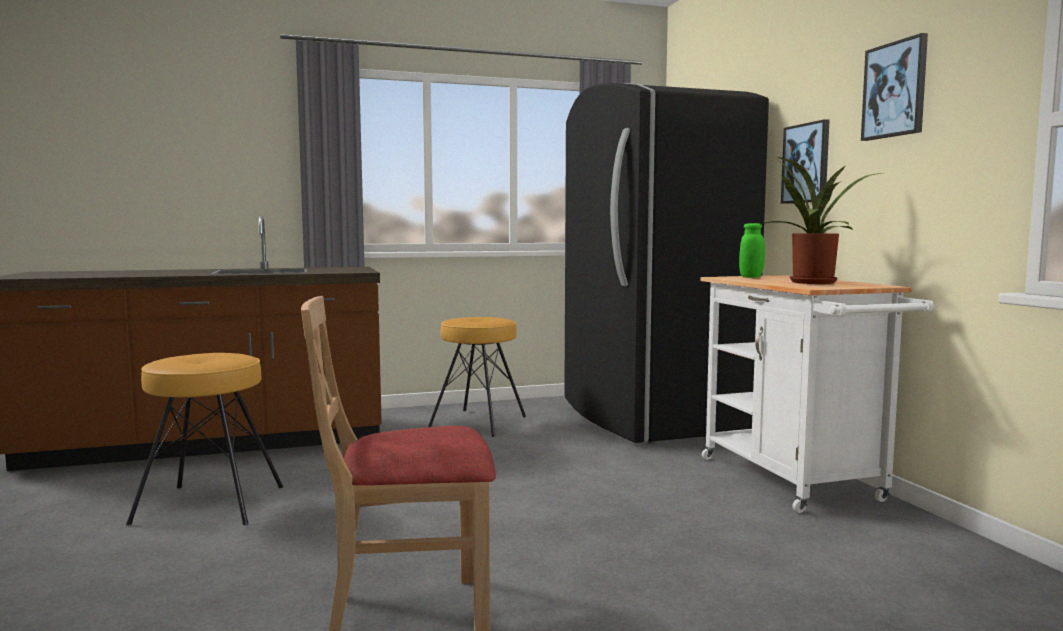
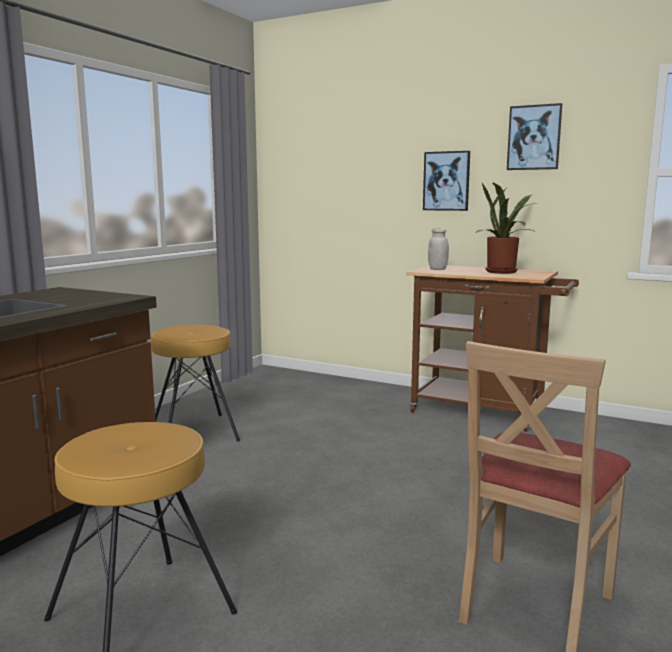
camera: 45 degrees left, 5 degrees up
black fridge [564,83,769,444] -> none
white cart [701,275,934,513] -> brown cart [407,265,579,432]
green jar [739,223,765,278] -> white jar [428,228,449,270]

